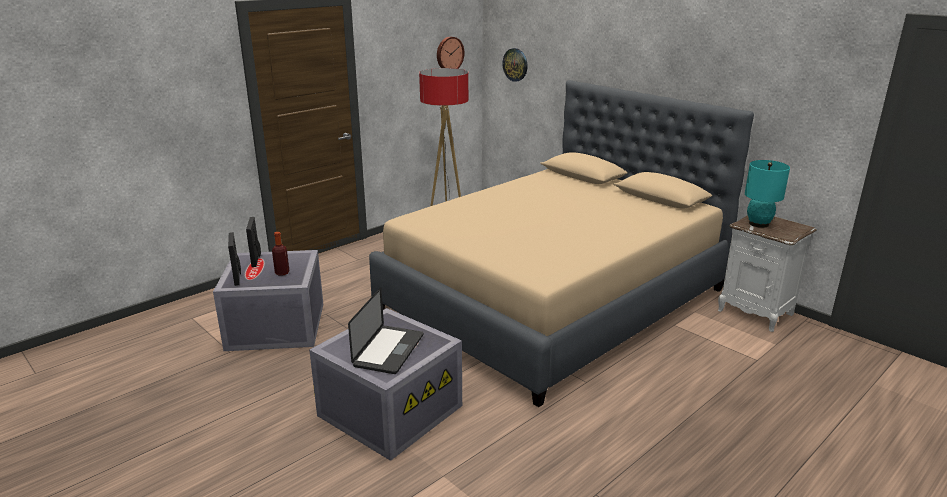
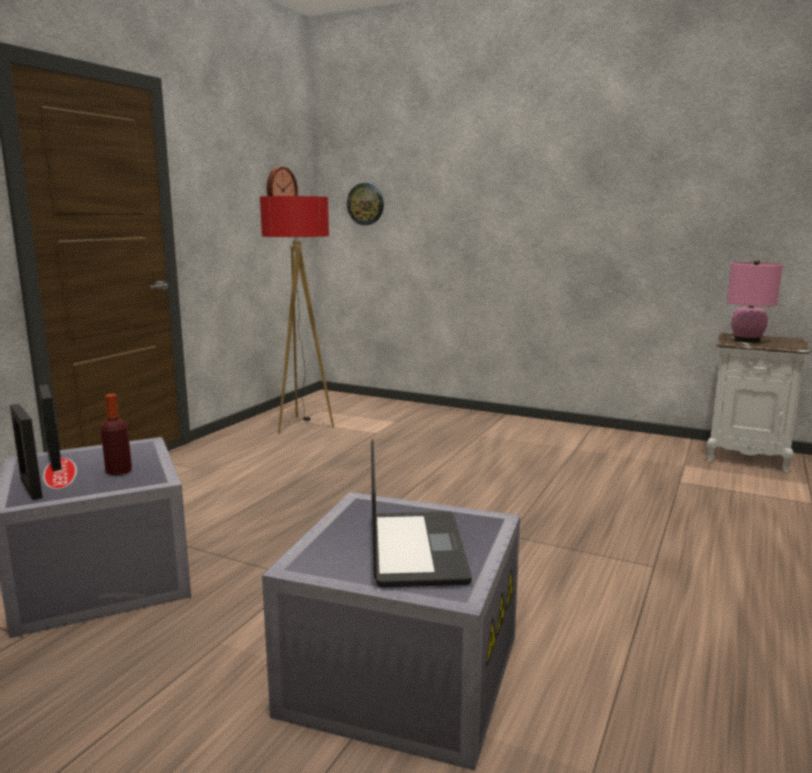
camera: 20 degrees left, 10 degrees down
beige bed [369,80,754,407] -> none
turquoise table lamp [745,160,790,228] -> pink table lamp [727,260,783,343]

